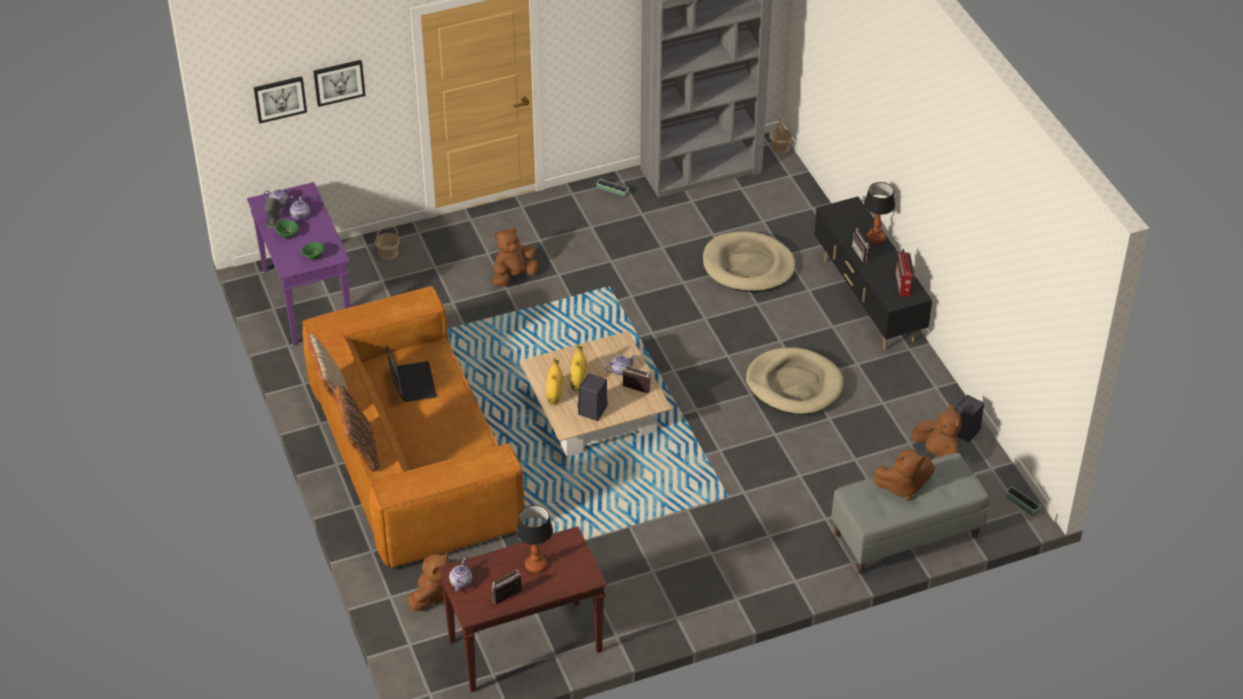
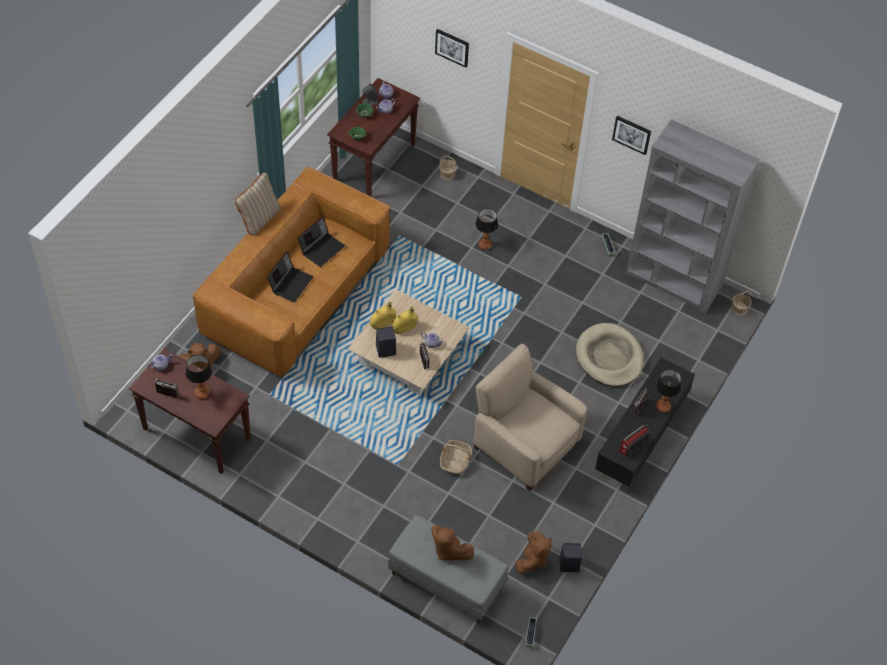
camera: 50 degrees right, 10 degrees up
purple console table [247,182,351,346] -> brown console table [327,78,420,196]
picture [254,76,307,124] -> picture moved to [612,116,651,155]
brown pillow [335,385,380,472] -> none
brown plush toy [493,227,538,287] -> table lamp [475,208,498,250]
beige dog bed [746,348,843,415] -> beige armchair [474,344,587,491]
none -> laptop [267,251,313,303]
none -> basket [440,440,472,475]

